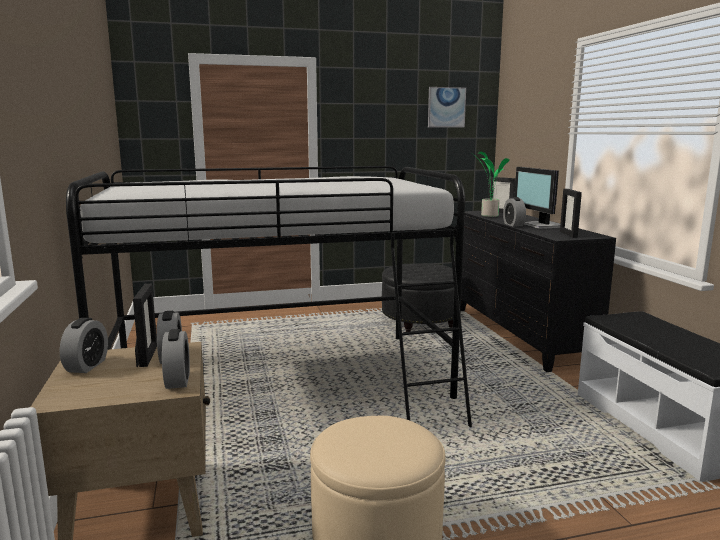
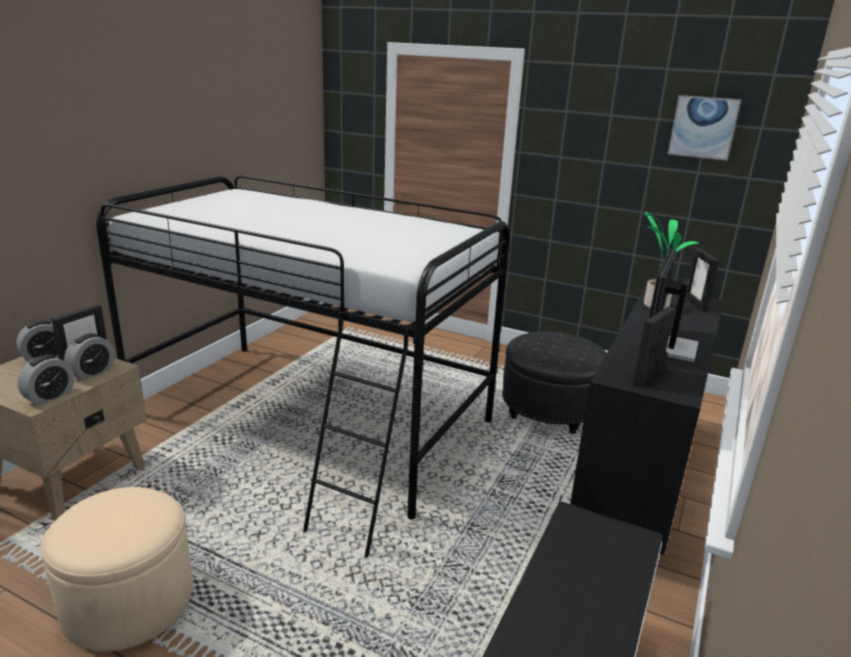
camera: 40 degrees right, 10 degrees up
alarm clock [503,197,526,227] -> none

